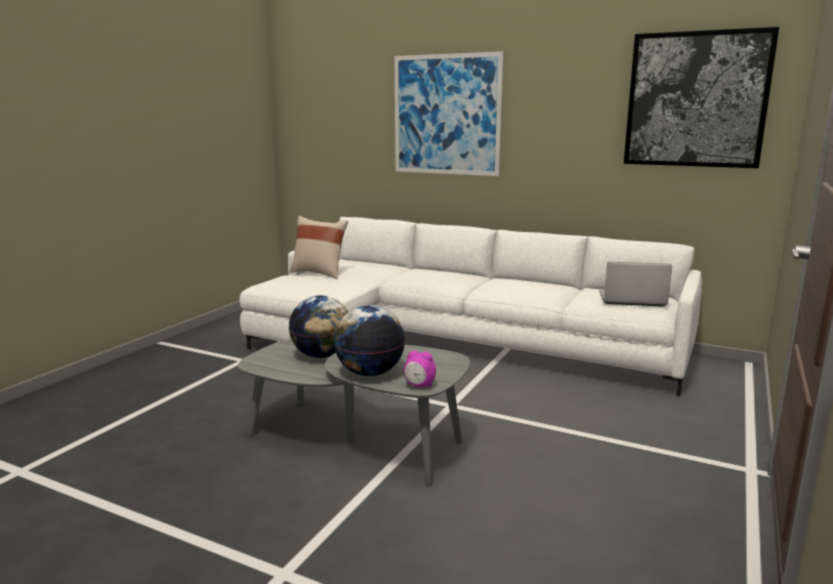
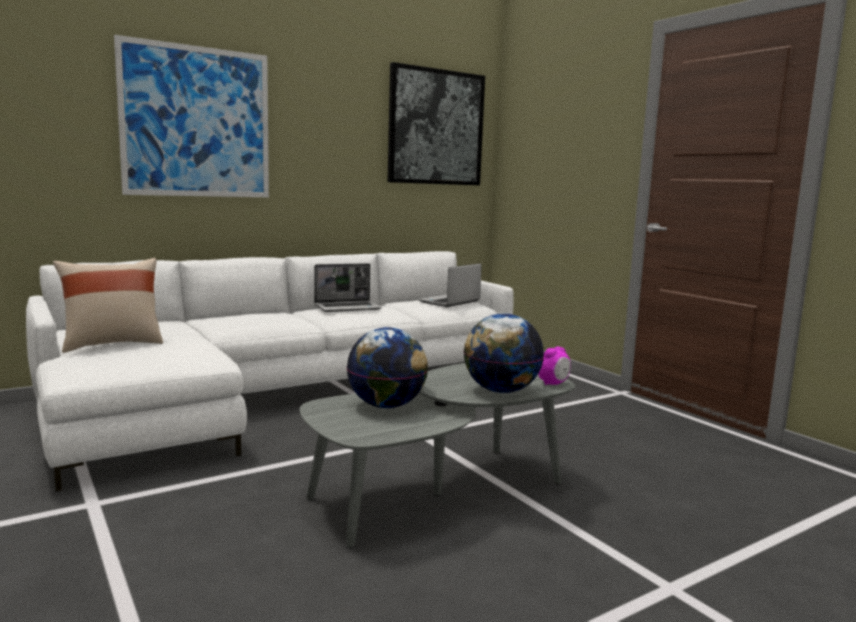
camera: 60 degrees left, 5 degrees down
none -> laptop [314,263,382,312]

